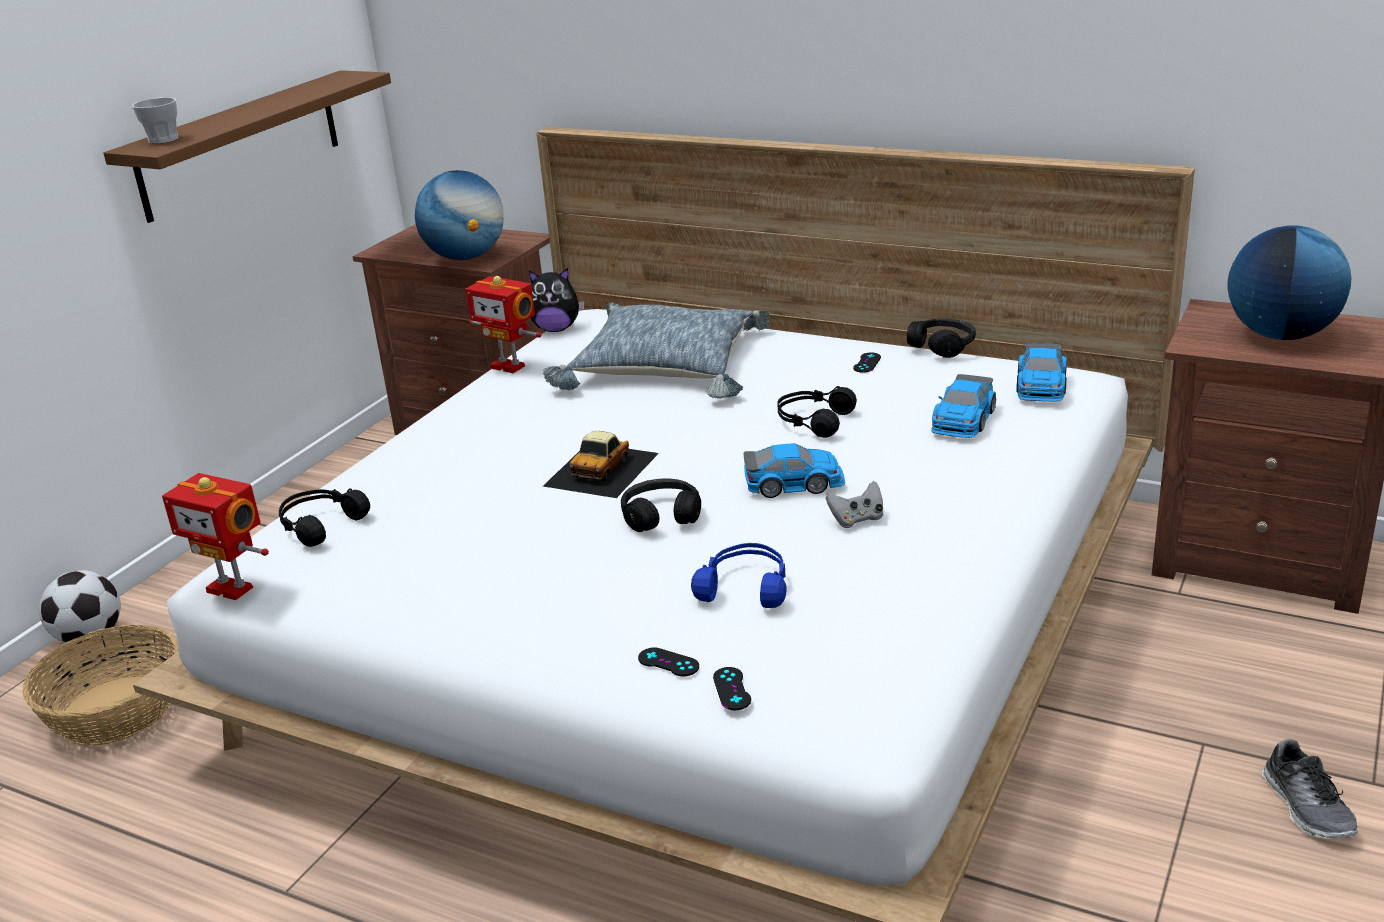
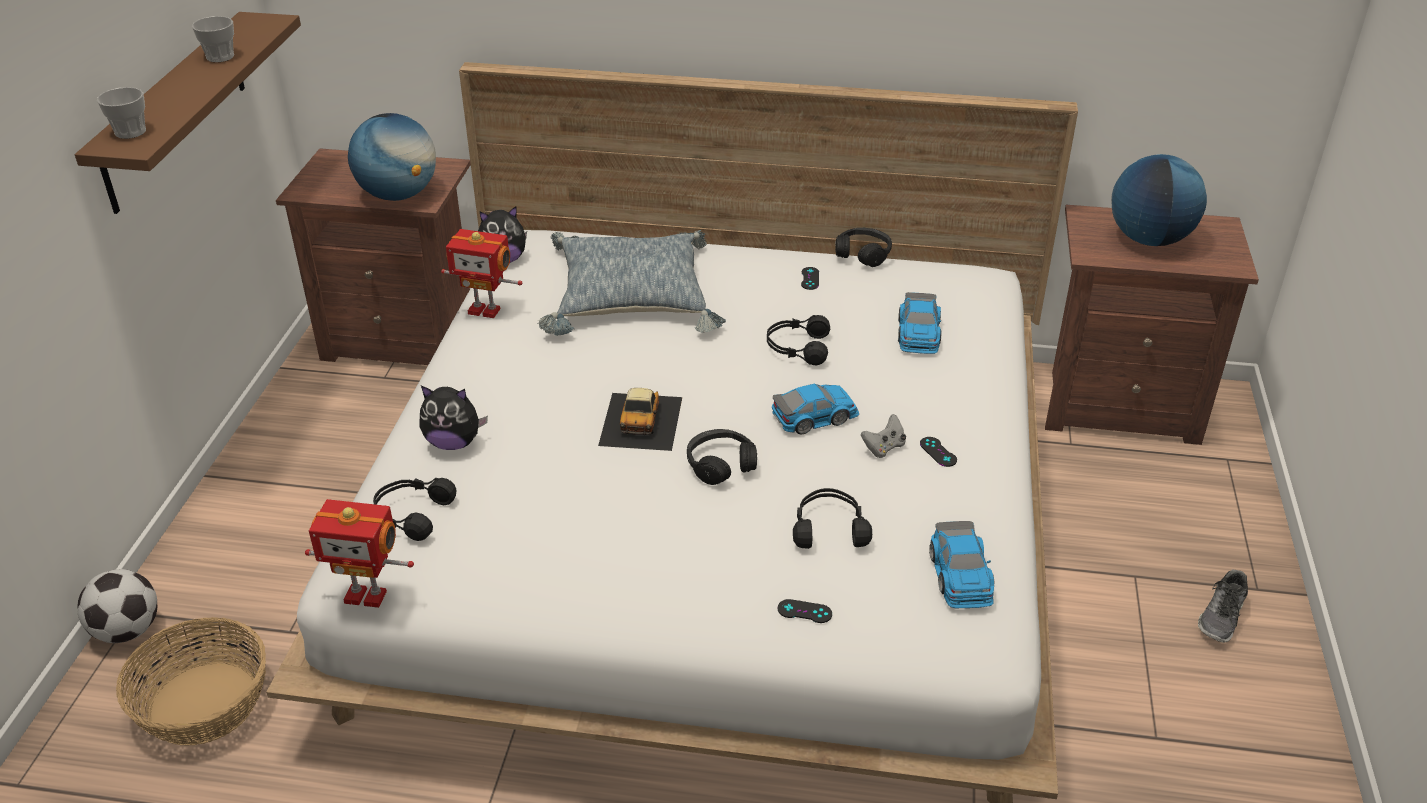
camera: 20 degrees left, 10 degrees up
blue headphones [691,543,787,608] -> black headphones [793,488,872,549]
black game controller [713,667,751,710] -> black game controller moved to [920,437,957,467]
toy car [1016,343,1067,402] -> toy car moved to [929,521,994,608]
shoe [1262,739,1359,839] -> shoe turned 60 degrees clockwise [1198,570,1248,643]
none -> cup [192,16,234,62]
none -> plush toy [419,386,488,450]

